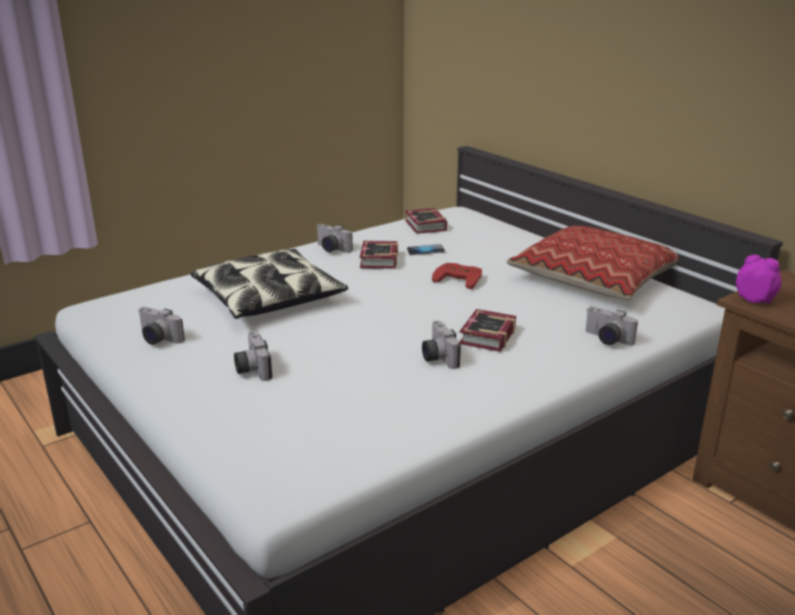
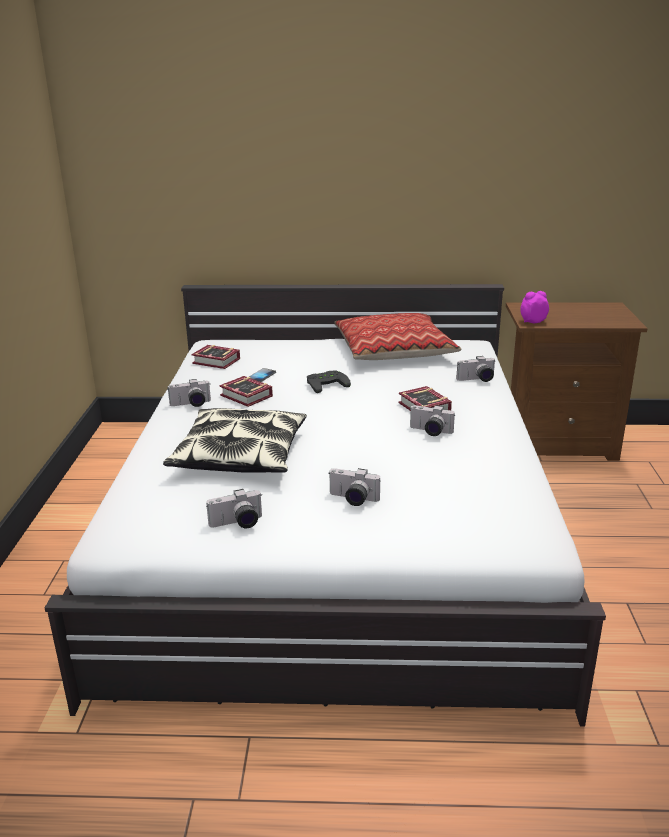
camera: 50 degrees left, 0 degrees up
red game controller [432,263,482,289] -> black game controller [307,370,351,393]

